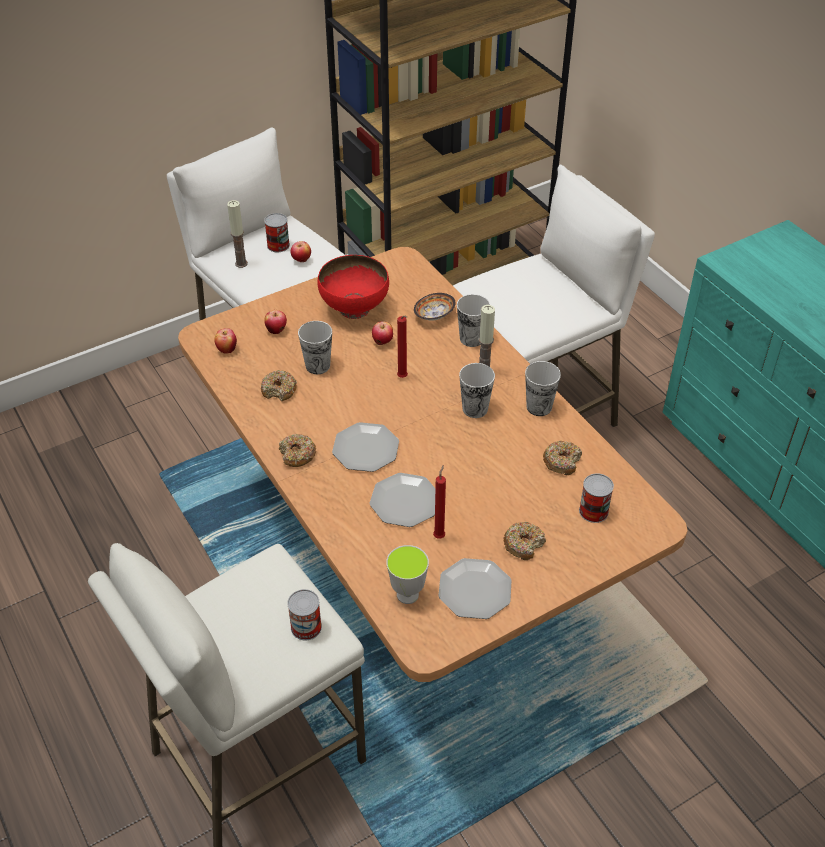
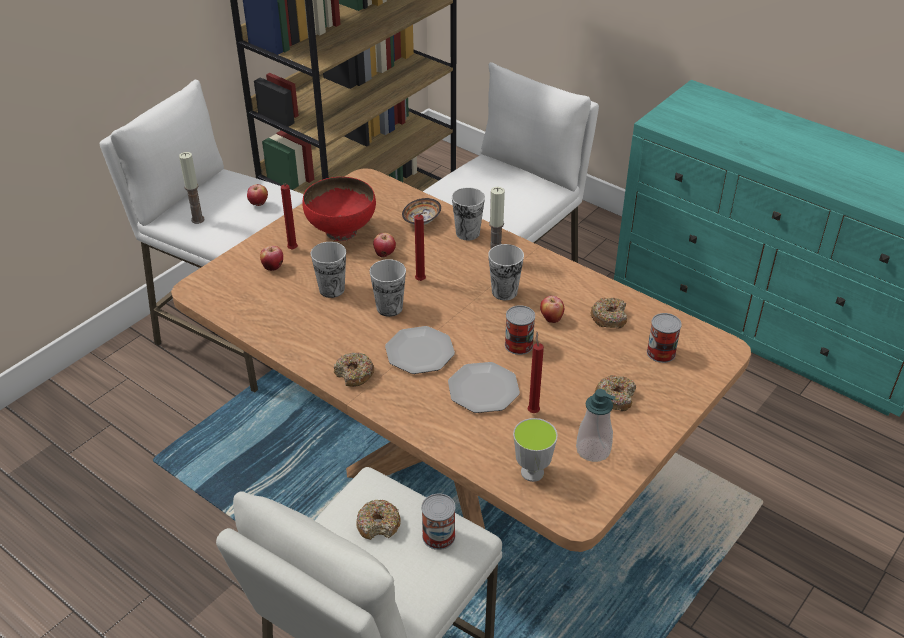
camera: 20 degrees left, 5 degrees down
apple [214,328,237,354] -> apple moved to [540,296,564,323]
donut [261,370,297,401] -> donut moved to [357,500,401,540]
can [264,213,290,252] -> can moved to [505,305,535,355]
plate [438,558,512,619] -> soap dispenser [576,389,615,462]
cup [525,361,561,416] -> cup moved to [370,259,406,317]
none -> red candle [281,183,298,250]

